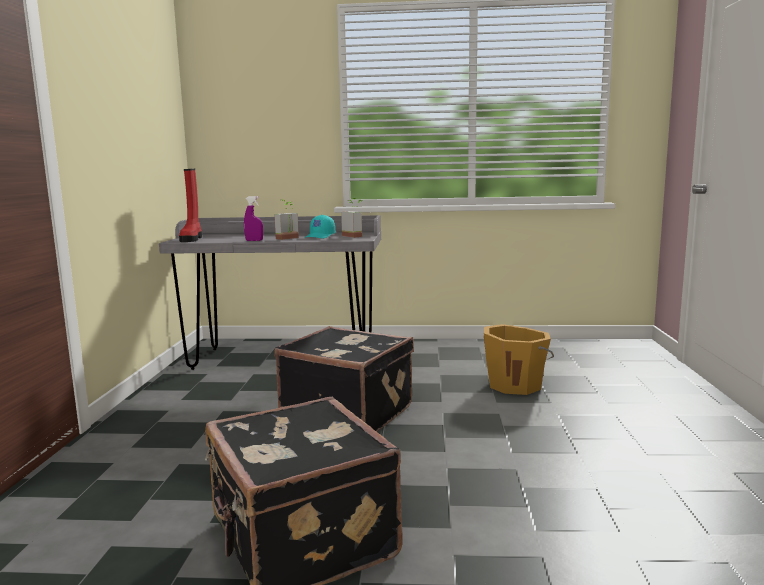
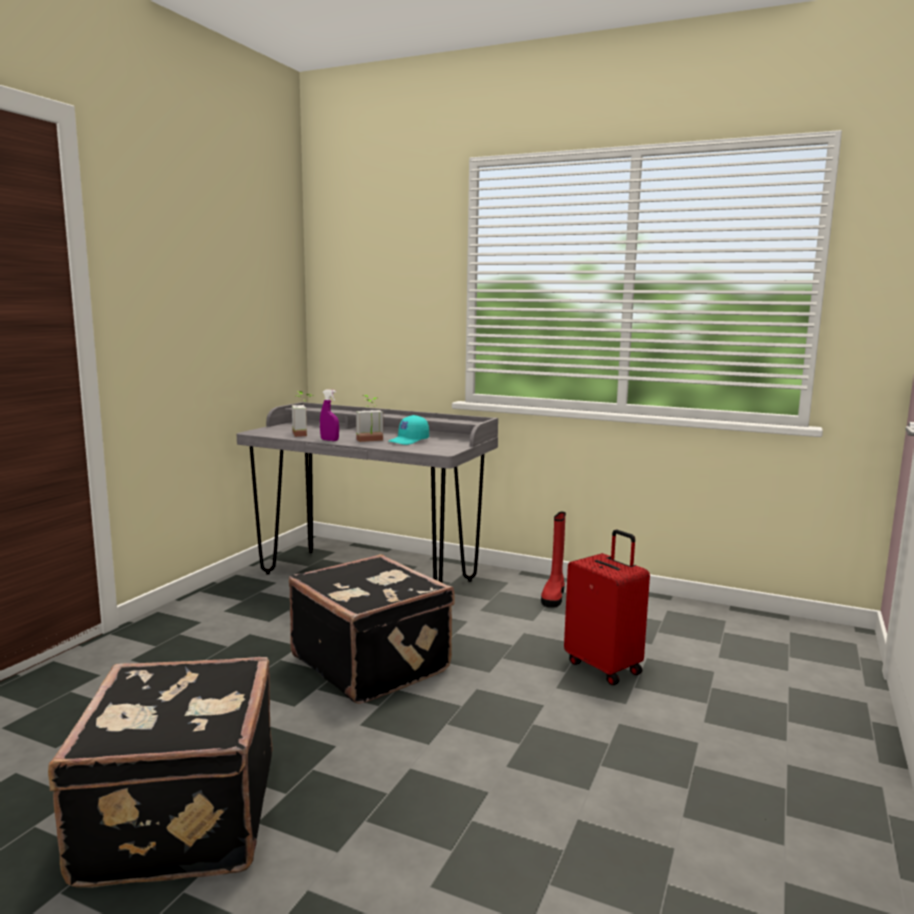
camera: 20 degrees right, 0 degrees up
red boot [179,169,202,242] -> red boot moved to [541,512,566,608]
potted plant [341,198,364,238] -> potted plant moved to [292,391,314,437]
orange bucket [484,324,554,395] -> red suitcase [564,530,650,685]

